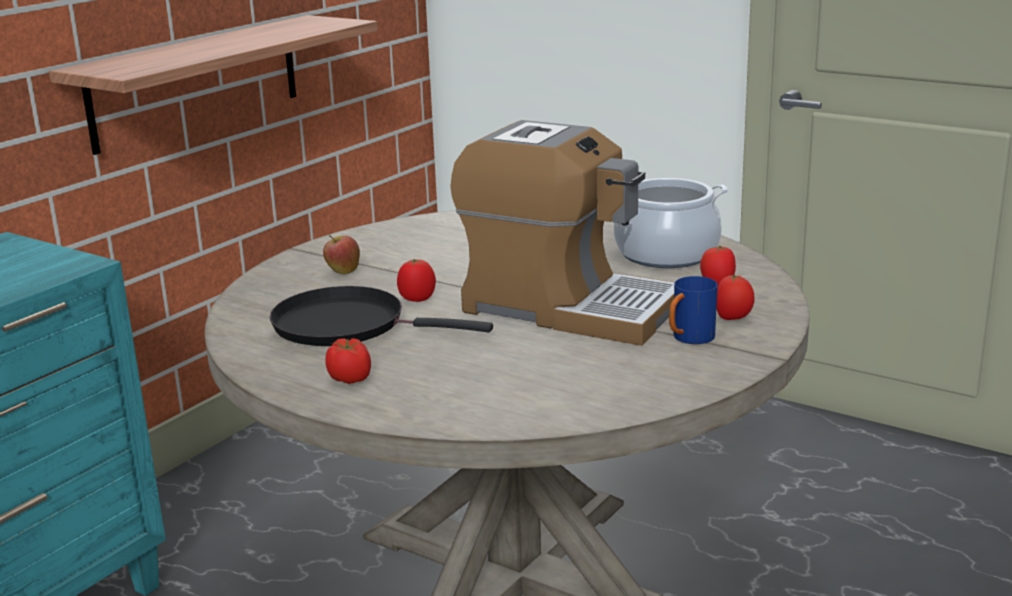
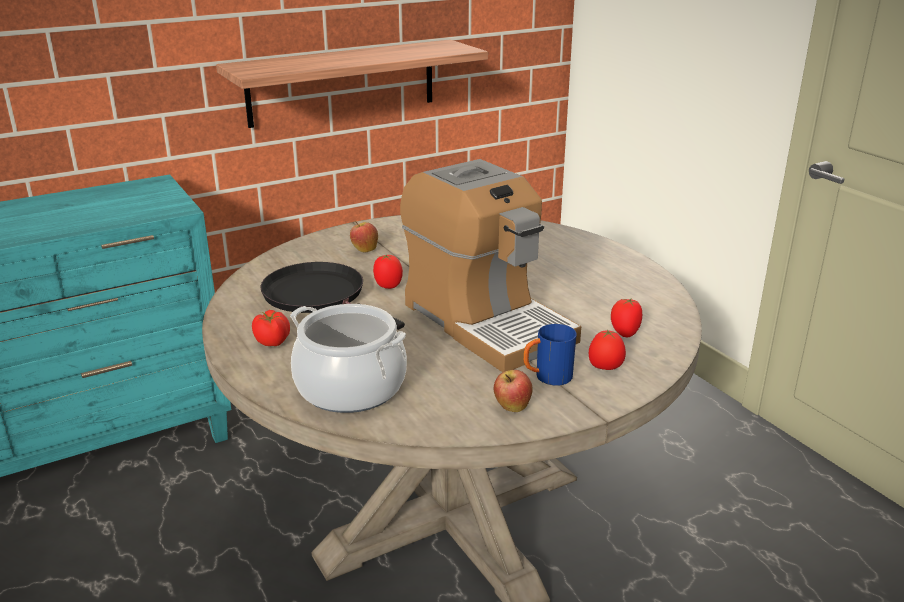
camera: 25 degrees right, 5 degrees up
cooking pot [614,178,728,268] -> cooking pot moved to [290,304,407,413]
none -> apple [494,370,533,412]

